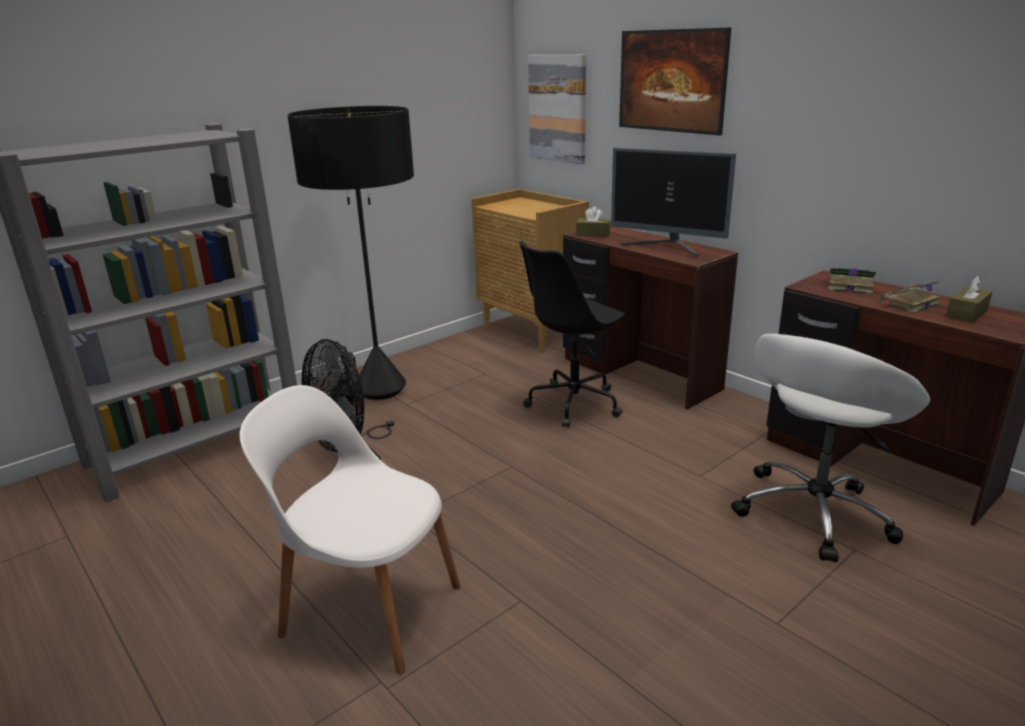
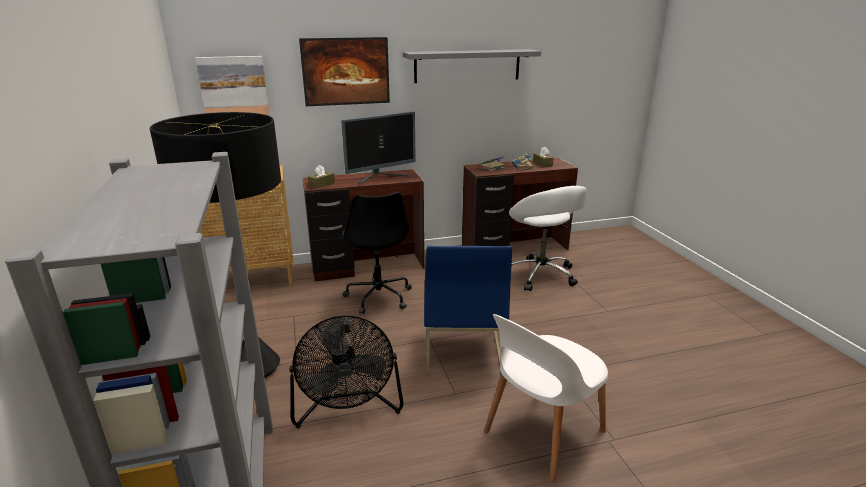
camera: 65 degrees left, 0 degrees up
none -> grey shelf [403,49,541,83]
none -> blue chair [424,246,512,376]

